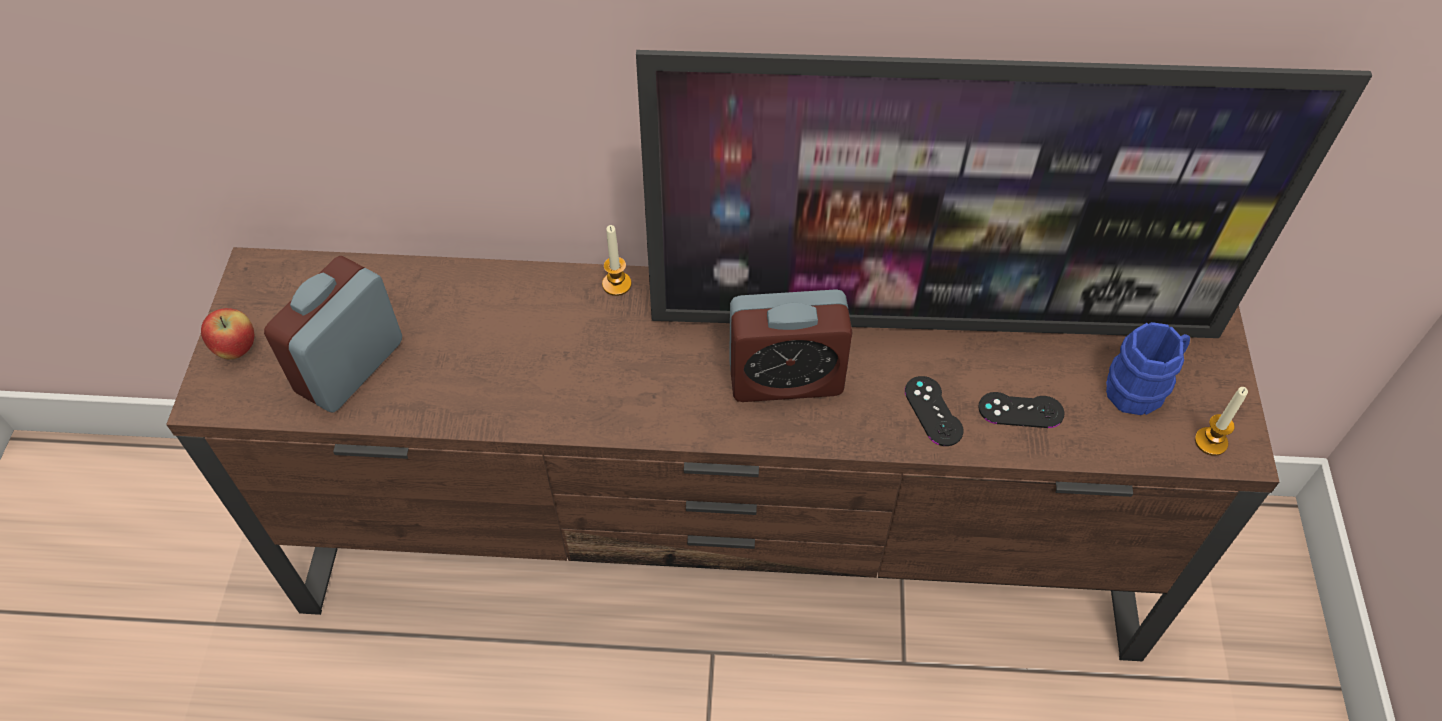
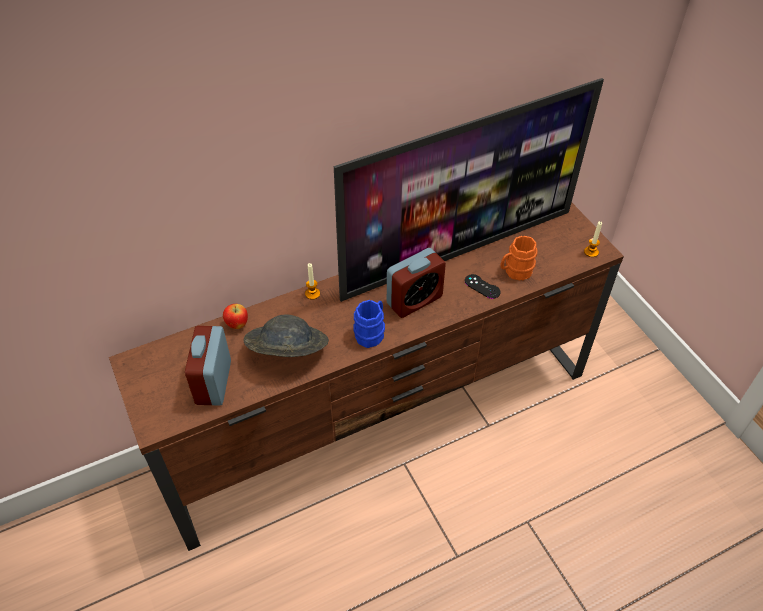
camera: 30 degrees left, 5 degrees down
apple [201,308,254,360] -> apple moved to [223,304,248,329]
black game controller [978,392,1064,428] -> orange mug [501,236,538,280]
blue mug [1106,322,1190,415] -> blue mug moved to [353,300,385,348]
none -> grey hat [244,314,329,357]

